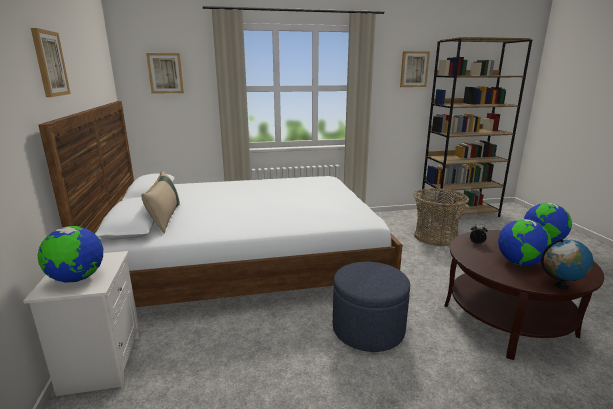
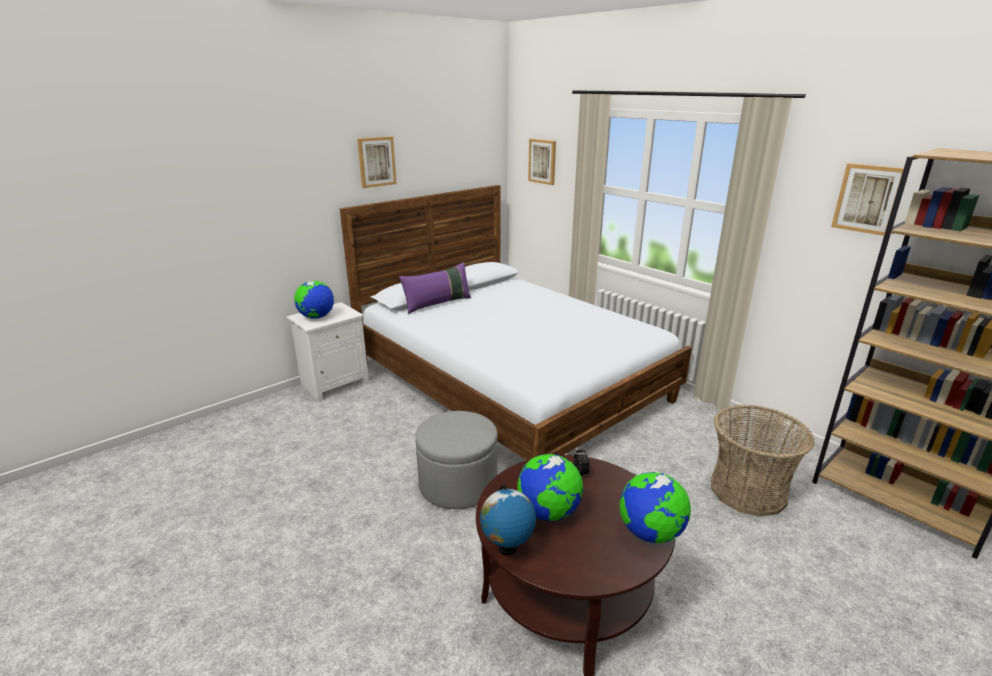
camera: 60 degrees right, 5 degrees up
beige pillow [141,171,180,233] -> purple pillow [399,262,471,314]
blue ottoman [333,262,410,352] -> grey ottoman [415,411,498,509]

